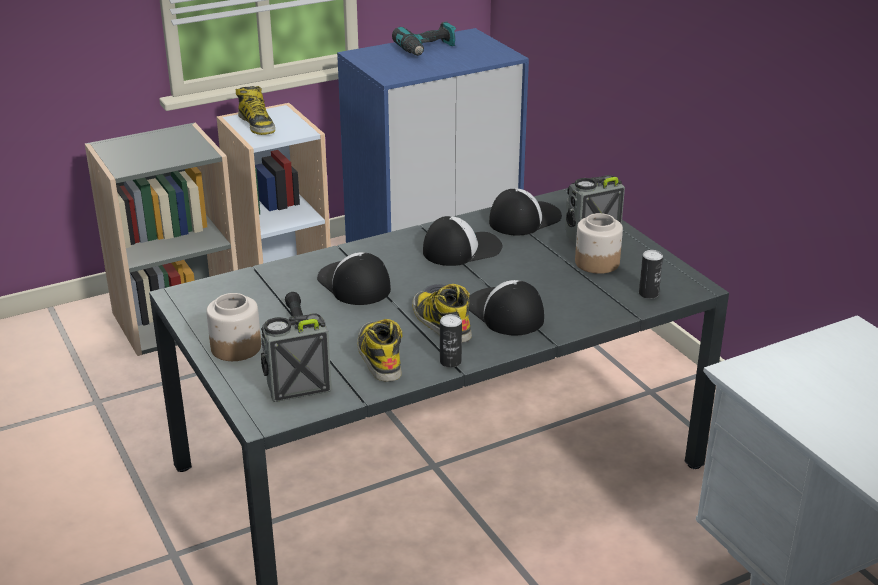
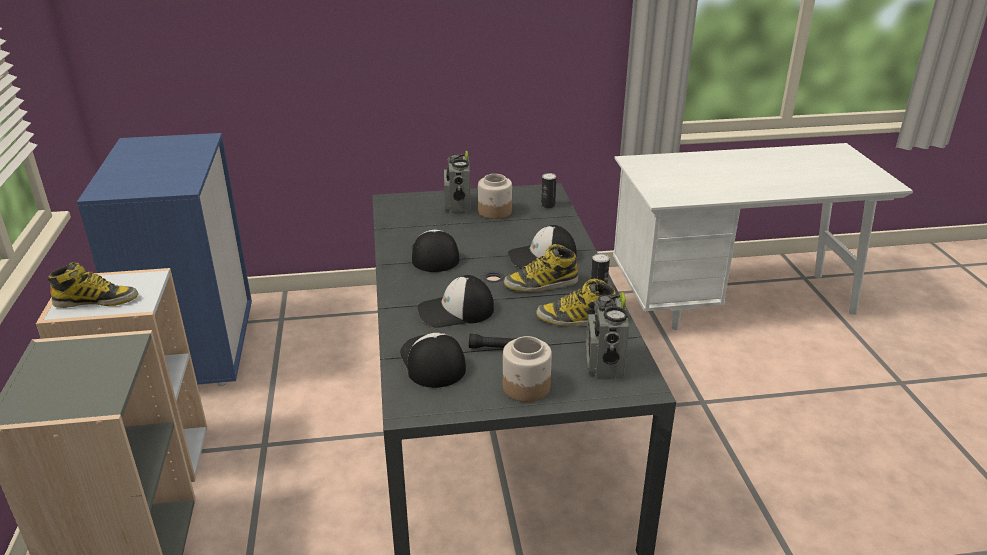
camera: 70 degrees left, 0 degrees up
power drill [392,22,456,56] -> none
cap [489,189,562,235] -> cap moved to [400,333,466,388]

